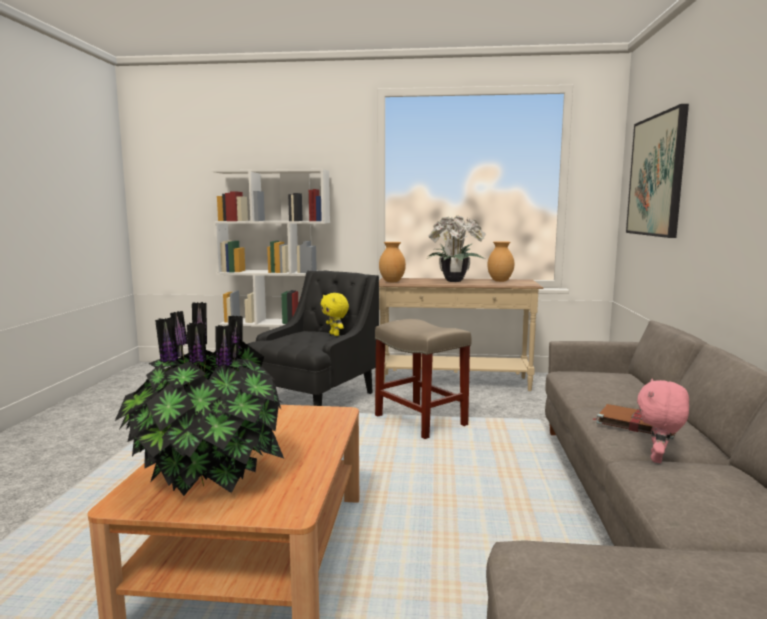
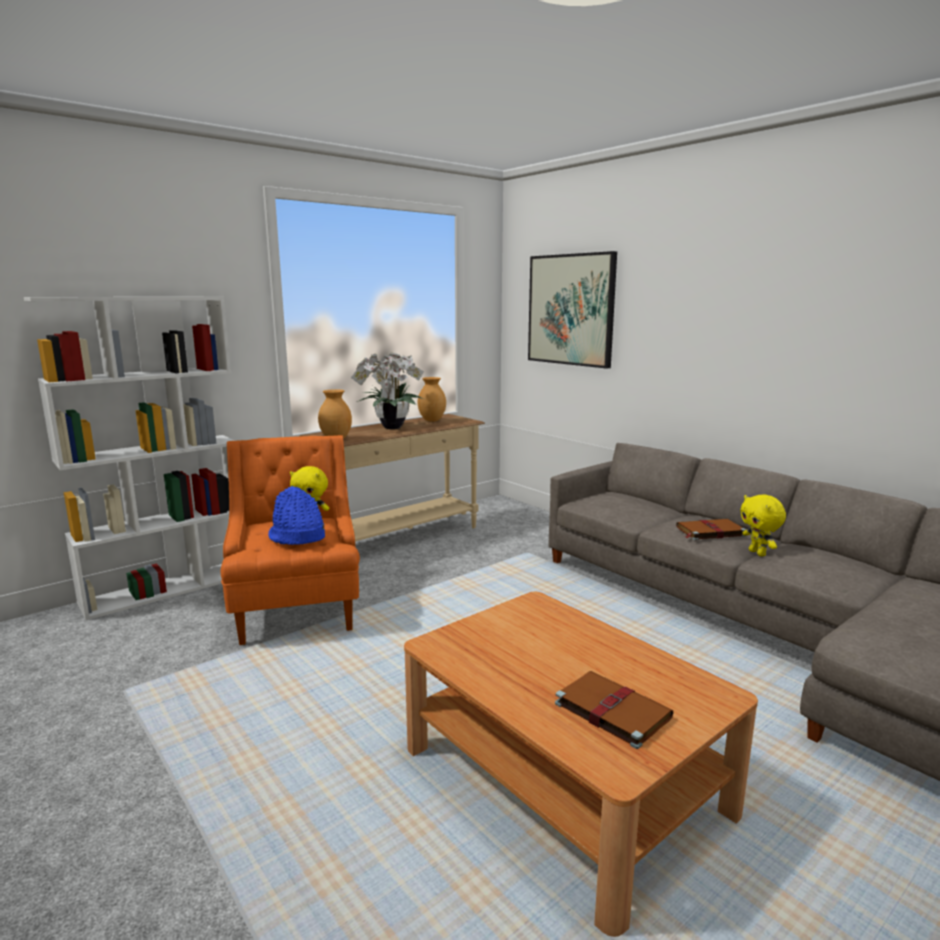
camera: 45 degrees left, 5 degrees up
potted plant [115,302,284,496] -> brown book [555,671,674,749]
black armchair [247,271,379,406] -> orange armchair [220,435,360,645]
beige stool [375,319,471,439] -> none
pink plush toy [637,379,689,463] -> yellow plush toy [740,495,786,556]
none -> blue hat [268,486,325,545]

